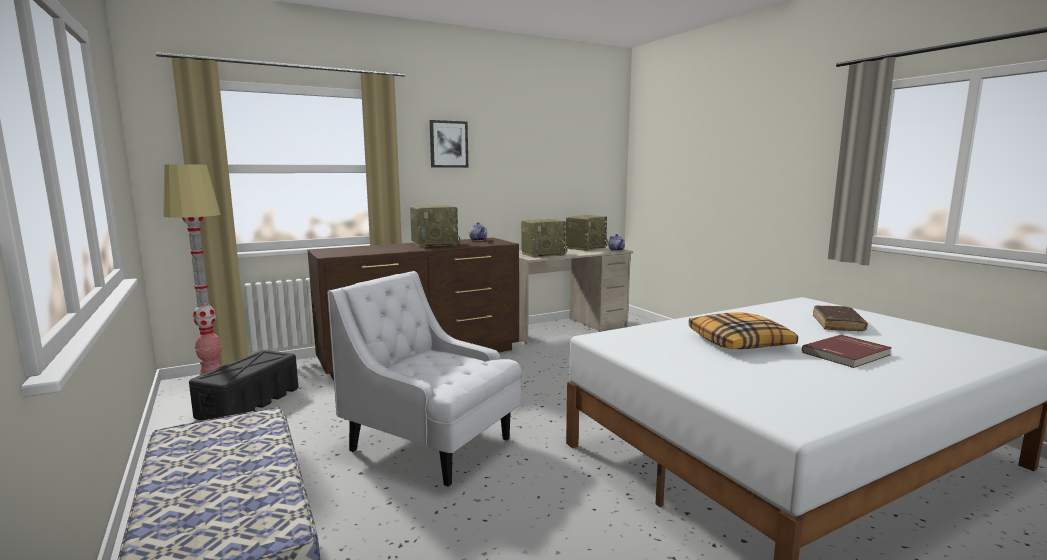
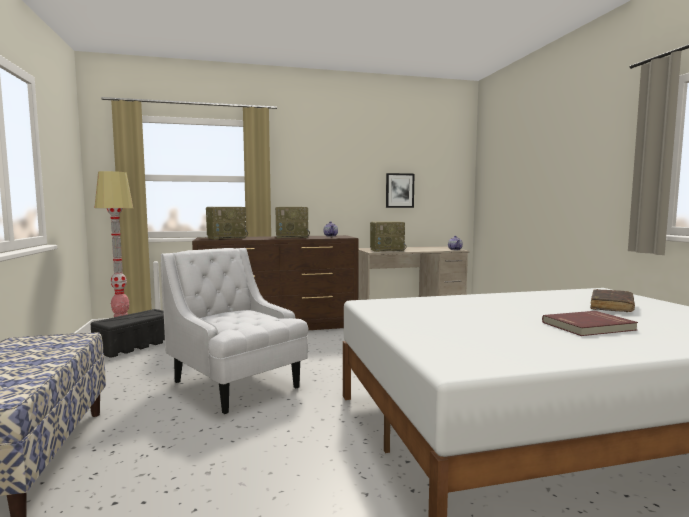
camera: 15 degrees right, 5 degrees down
picture [430,120,468,168] -> picture moved to [386,173,414,208]
radio [566,215,608,251] -> radio moved to [206,207,248,240]
pillow [689,312,798,349] -> none

